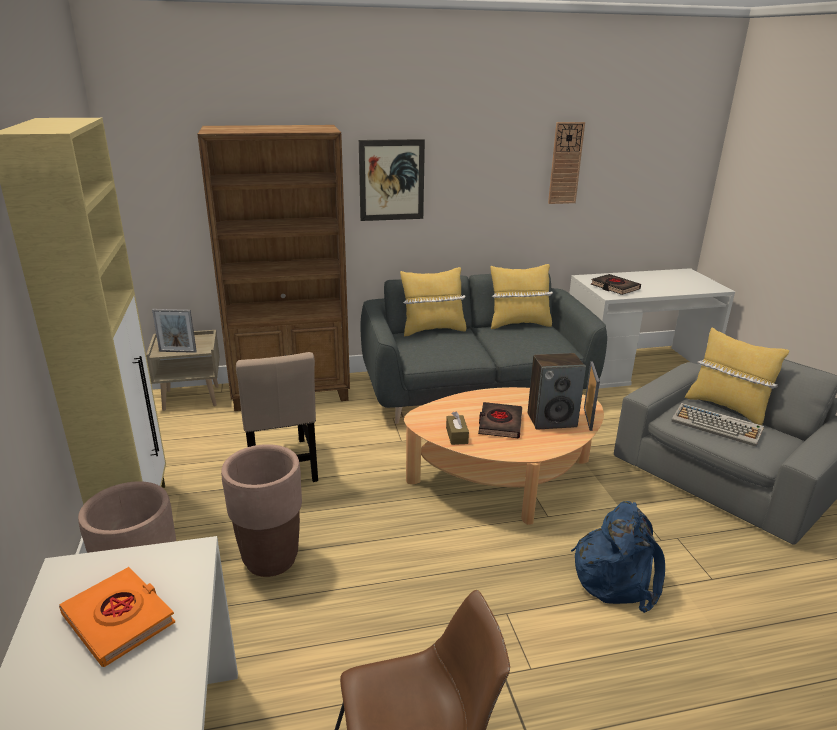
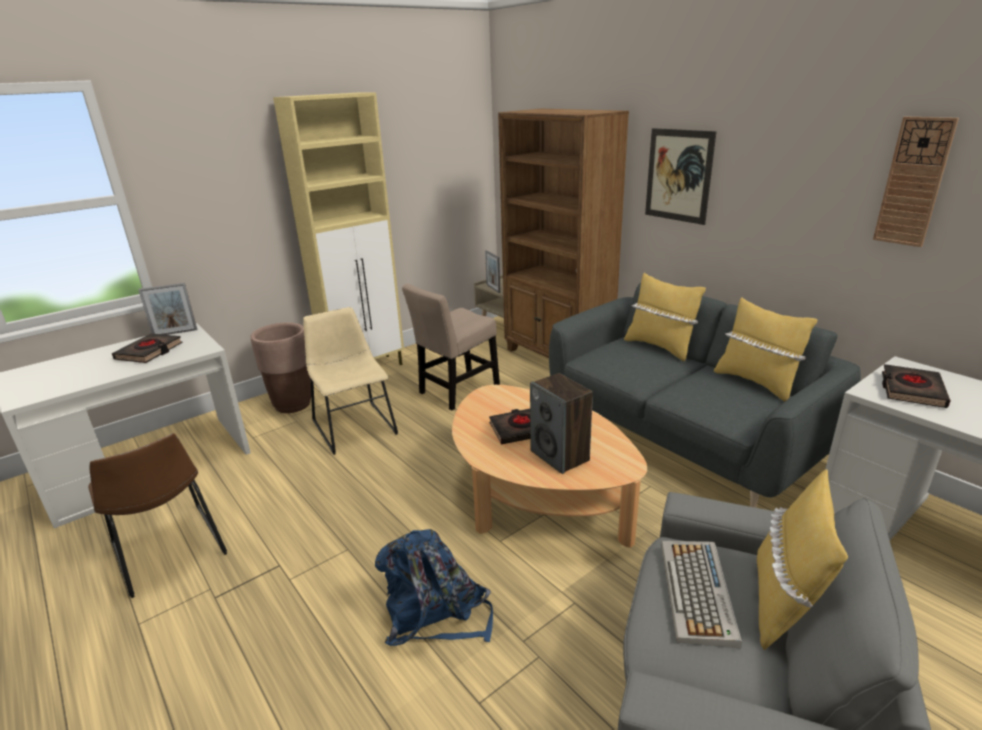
camera: 65 degrees right, 0 degrees up
orange book [59,567,175,667] -> black book [112,334,183,363]
brown planter [221,444,302,577] -> beige chair [303,307,398,455]
brown tissue box [446,411,469,445] -> none
picture frame [584,361,600,431] -> picture frame moved to [138,283,197,335]

